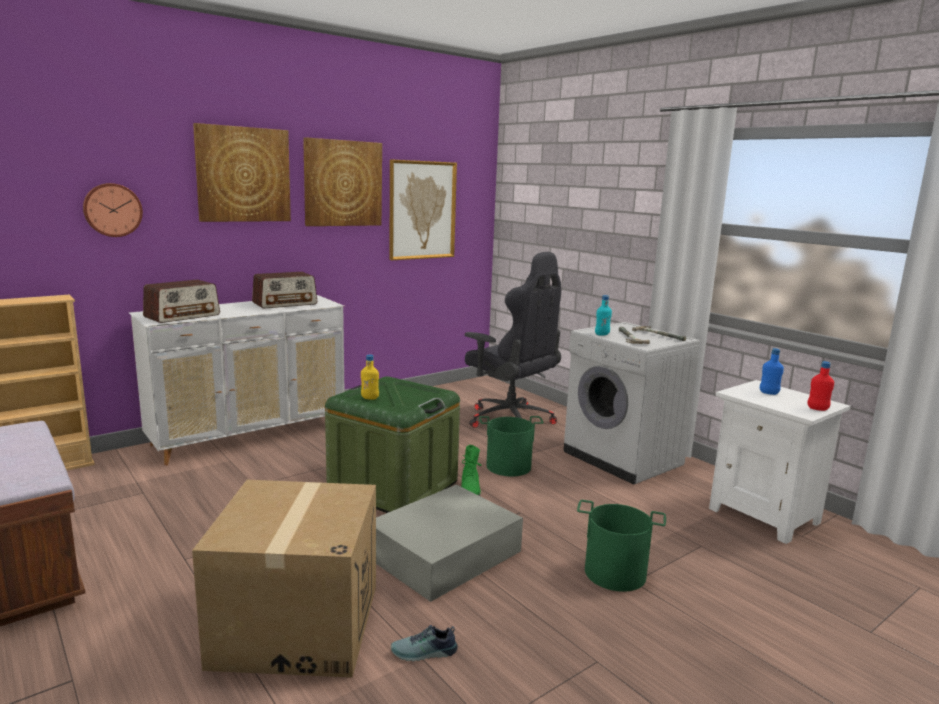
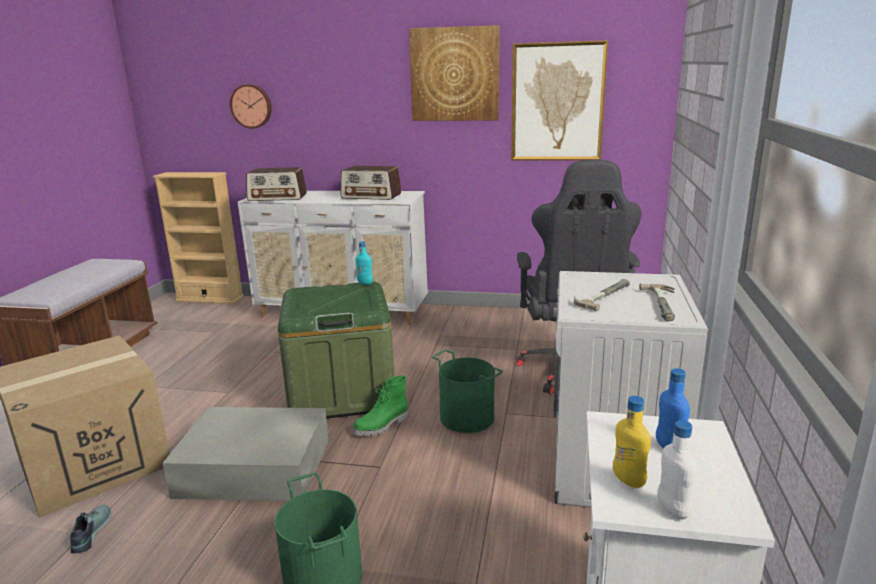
camera: 50 degrees right, 5 degrees up
picture [193,123,291,222] -> none
yellow bottle [361,355,379,400] -> yellow bottle moved to [613,396,651,488]
shoe [391,625,458,661] -> shoe turned 45 degrees clockwise [70,504,111,553]
turquoise bottle [595,295,612,335] -> turquoise bottle moved to [356,241,373,285]
red bottle [807,361,834,411] -> white bottle [657,420,697,520]

